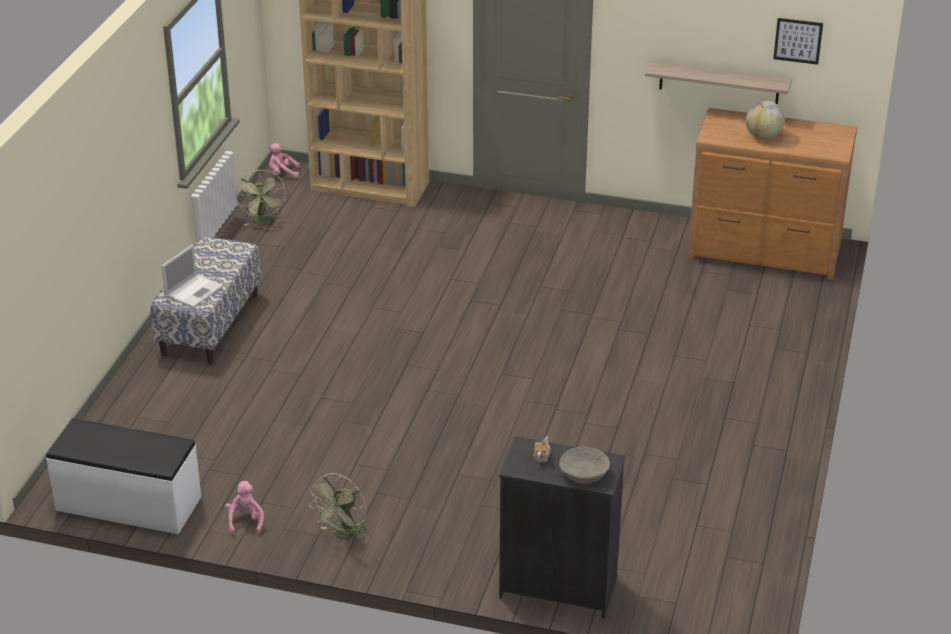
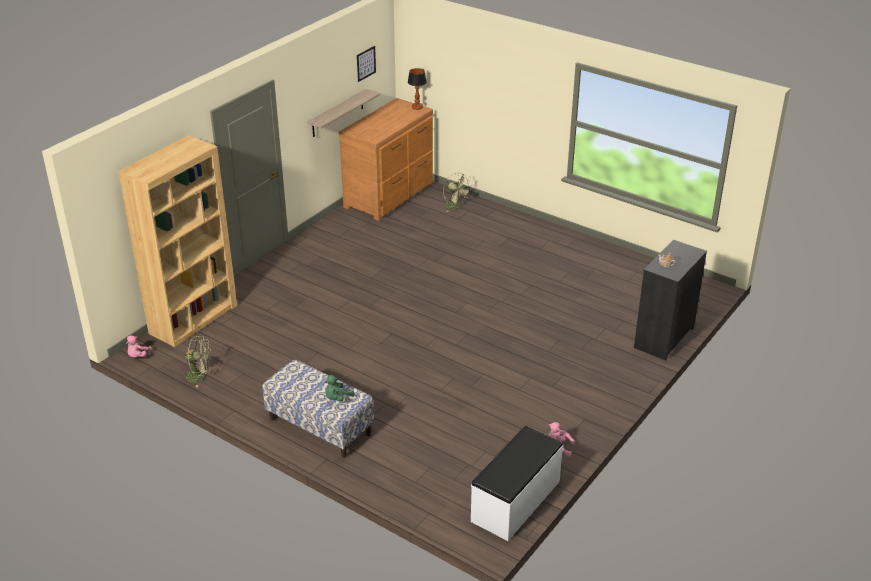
camera: 70 degrees left, 0 degrees up
laptop [161,245,223,308] -> green plush toy [325,375,355,402]
green fan [309,473,370,540] -> green fan moved to [443,173,471,212]
beige bowl [559,447,610,484] -> none
globe [746,101,785,139] -> none
none -> table lamp [408,68,427,110]

